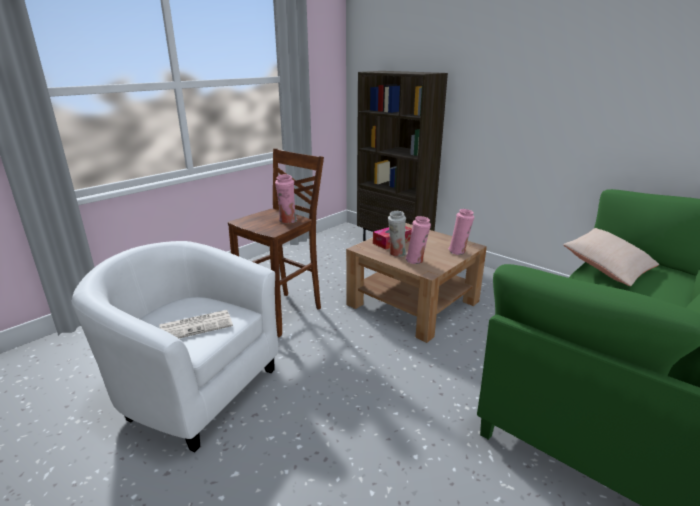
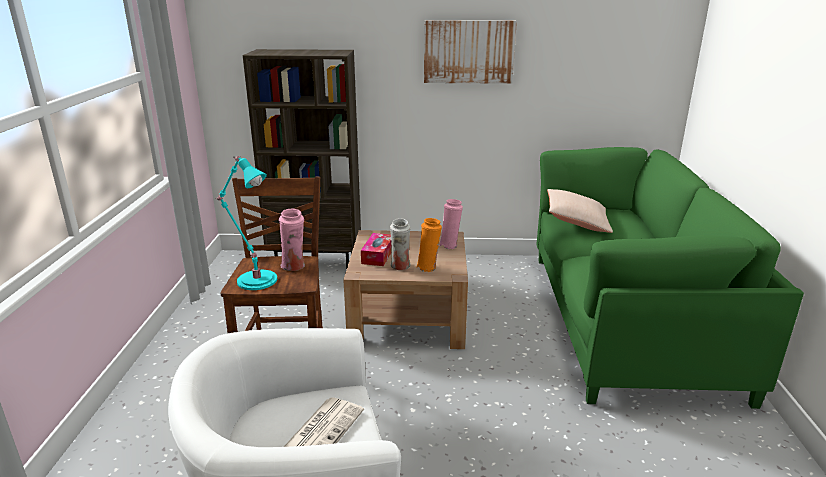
camera: 40 degrees left, 0 degrees up
pink vase [406,216,431,264] -> orange vase [416,218,442,272]
none -> turquoise table lamp [215,156,277,290]
none -> picture [424,20,517,84]

